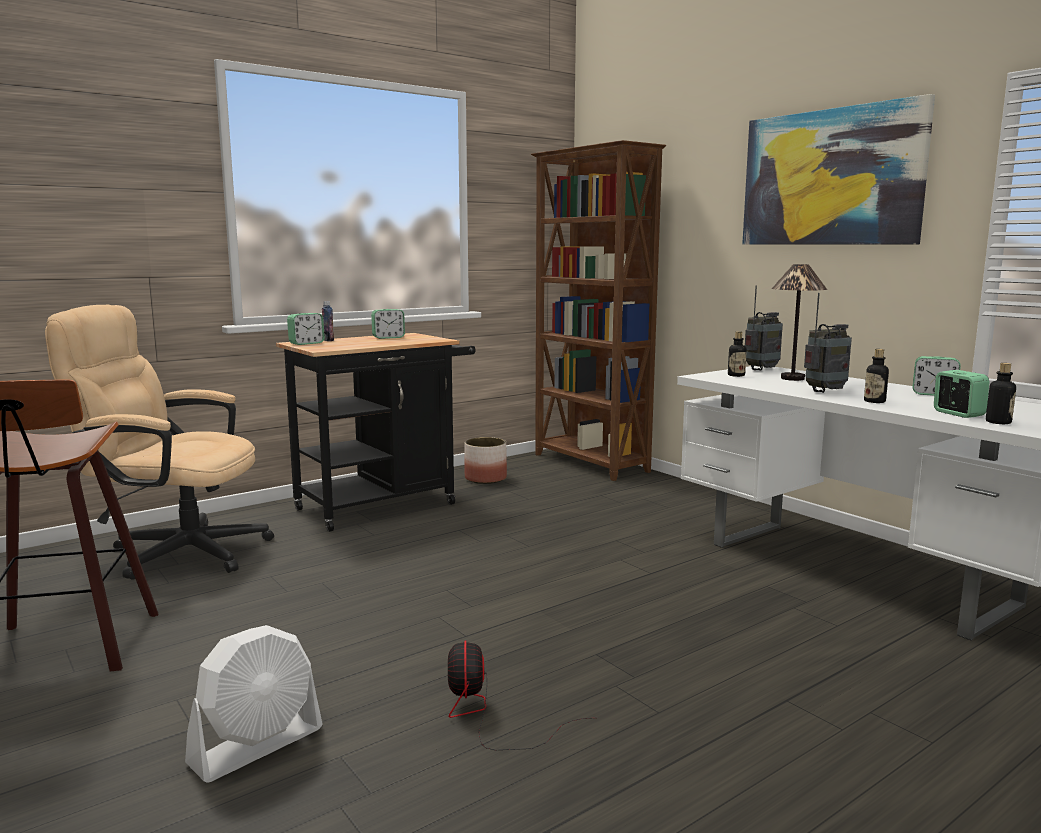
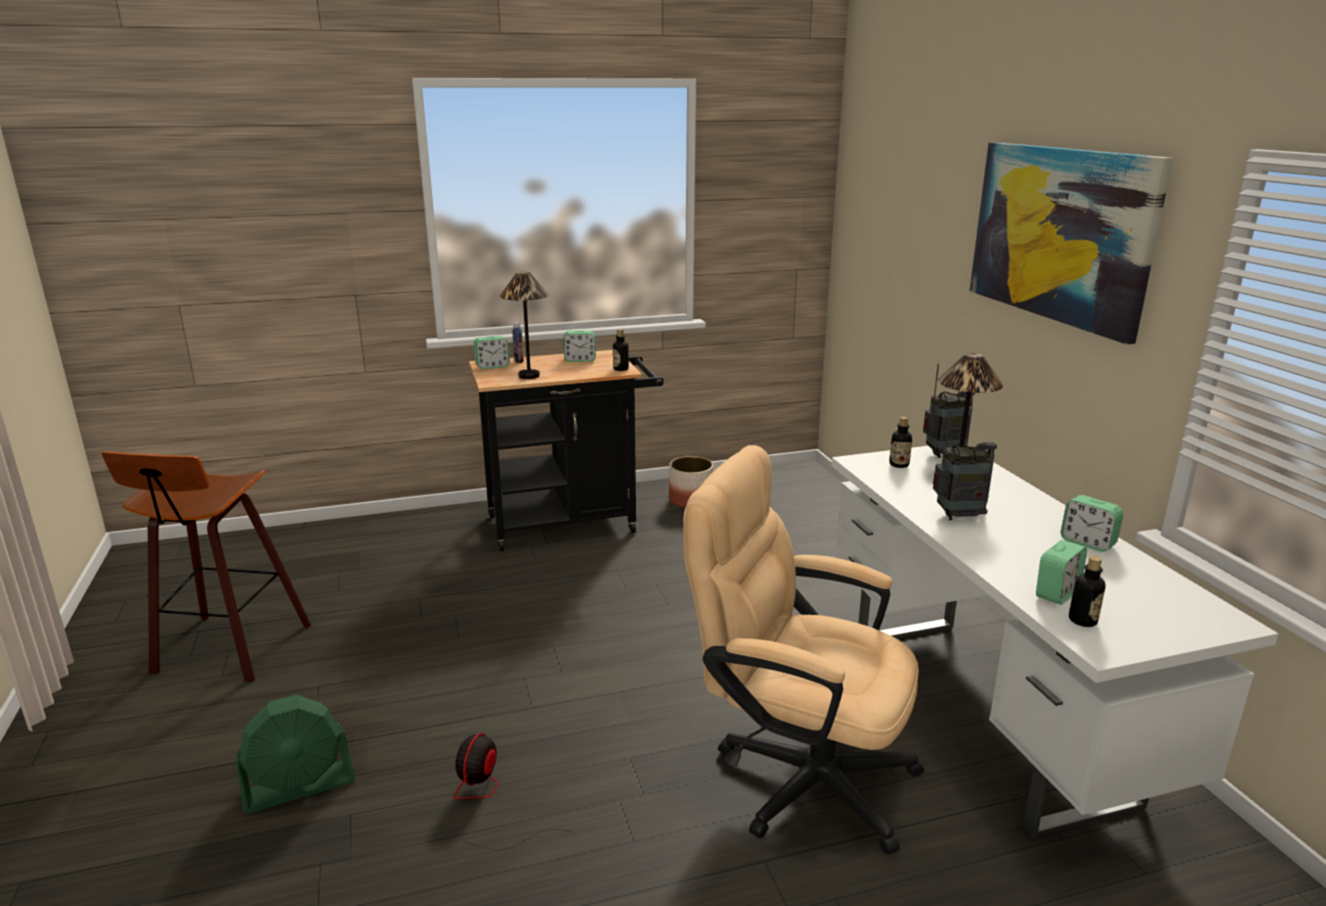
camera: 20 degrees right, 10 degrees up
beige office chair [45,305,274,580] -> beige office chair moved to [683,445,924,855]
white fan [185,625,323,783] -> green fan [236,695,356,814]
brown bookcase [531,140,666,481] -> none
bottle [864,349,889,403] -> bottle moved to [613,329,629,371]
alarm clock [934,370,989,418] -> alarm clock turned 45 degrees clockwise [1036,540,1087,605]
none -> table lamp [500,272,549,379]

